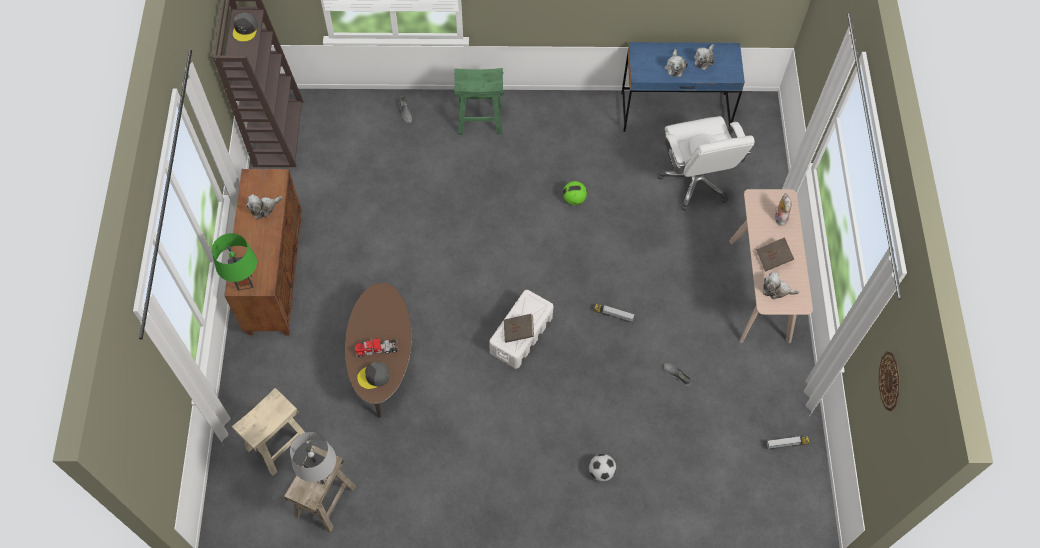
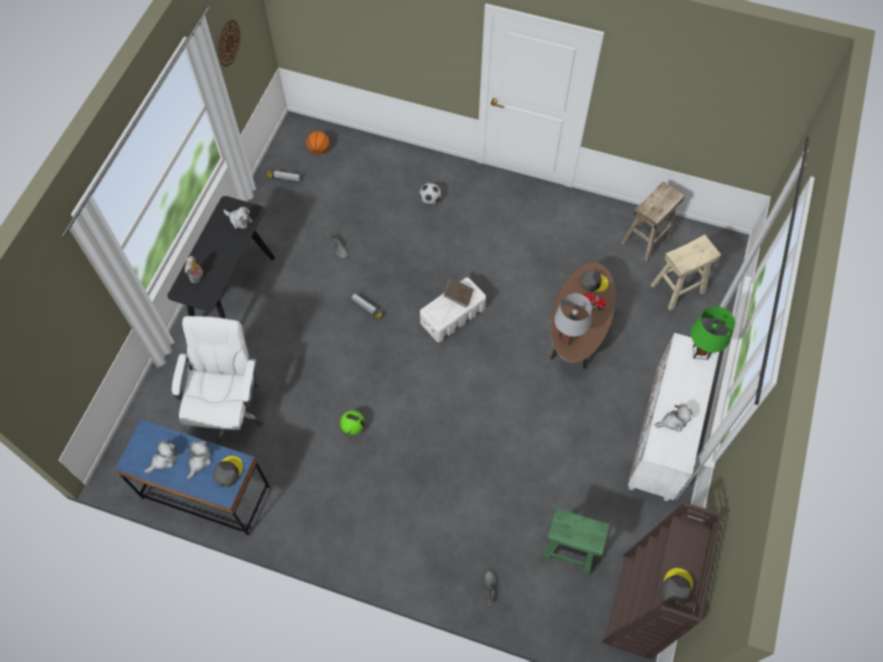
camera: 160 degrees left, 0 degrees up
brown cabinet [224,169,302,335] -> white cabinet [628,333,719,501]
grey table lamp [290,432,336,485] -> grey table lamp moved to [554,293,592,346]
green stool [454,68,503,135] -> green stool moved to [540,508,610,577]
beige console table [729,189,813,343] -> black console table [167,196,275,319]
brown book [756,237,794,272] -> none
none -> grey cap [213,456,243,487]
none -> basketball [306,131,329,154]

